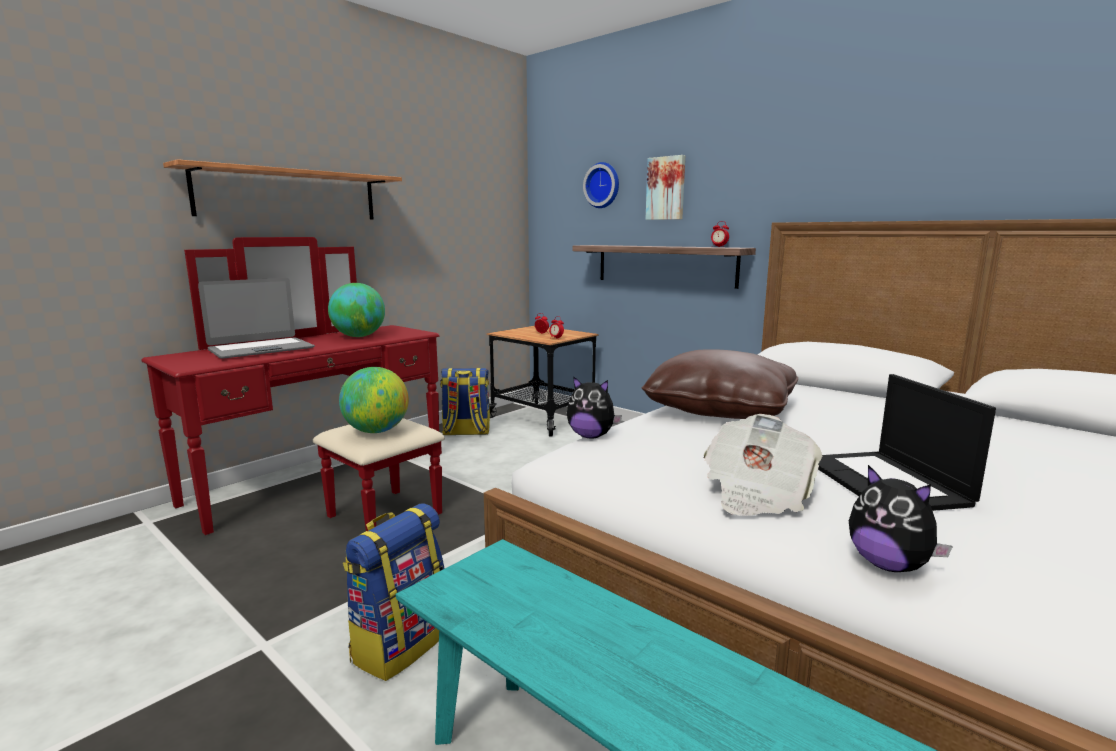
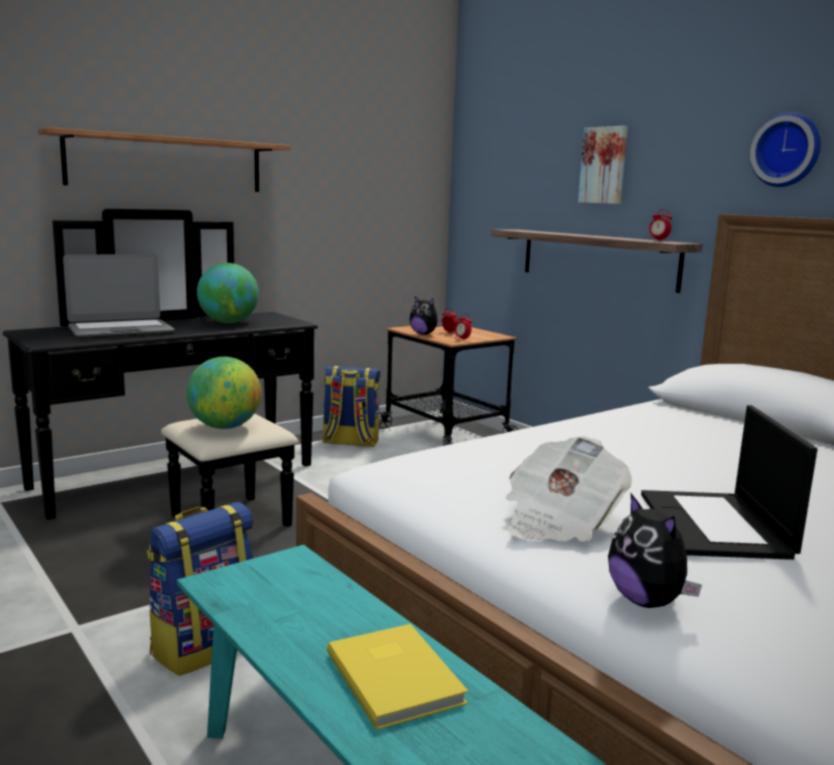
camera: 10 degrees right, 0 degrees up
red dresser [141,237,445,535] -> black dresser [3,209,318,527]
plush toy [567,376,622,438] -> plush toy moved to [410,297,443,335]
wall clock [583,162,619,208] -> wall clock moved to [750,112,821,187]
brown pillow [642,349,798,419] -> none
none -> yellow book [327,624,468,730]

